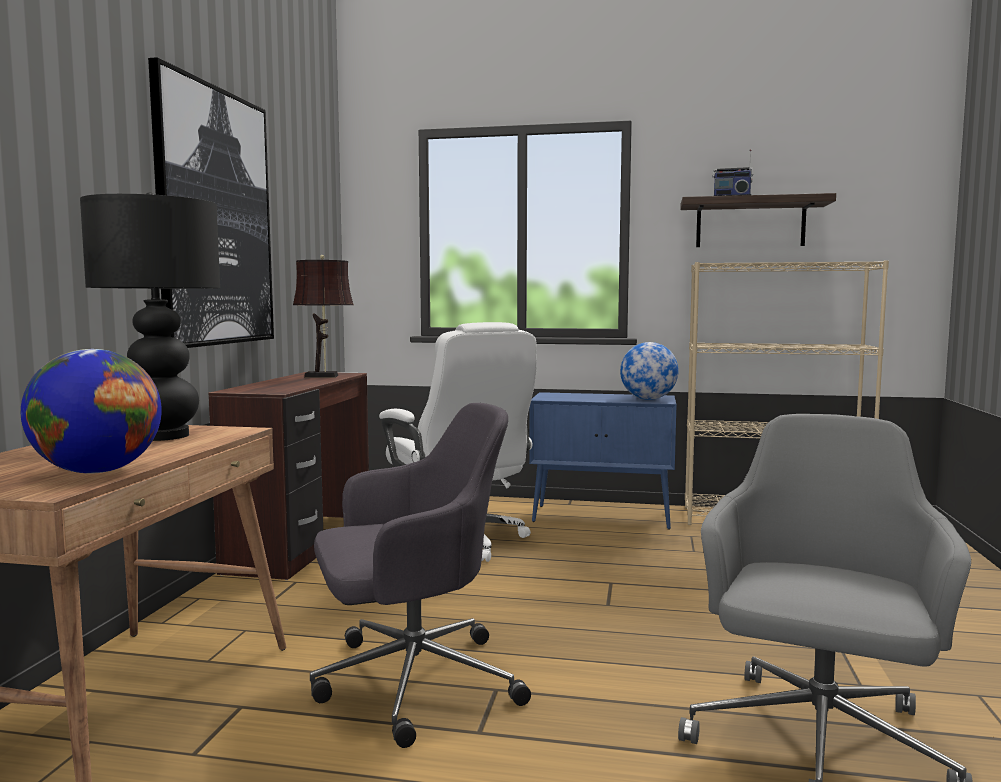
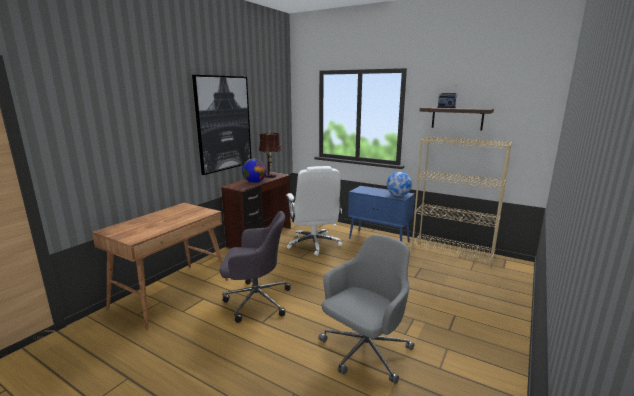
camera: 20 degrees right, 10 degrees up
globe [21,349,162,474] -> globe moved to [242,158,267,183]
black table lamp [80,192,220,441] -> none

